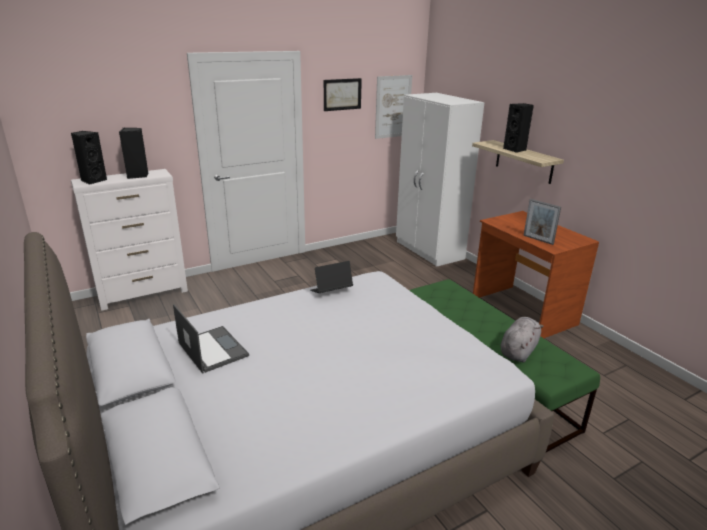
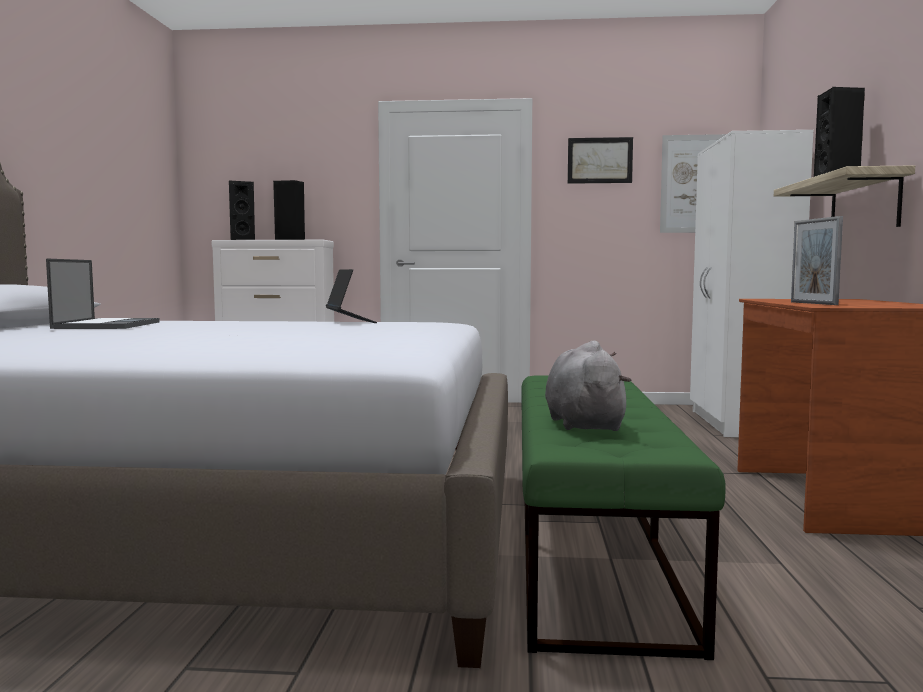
camera: 35 degrees right, 20 degrees down
laptop [310,261,353,293] -> laptop turned 60 degrees clockwise [326,269,377,323]
grey plush toy [500,317,544,363] -> grey plush toy turned 75 degrees counterclockwise [545,341,631,431]

